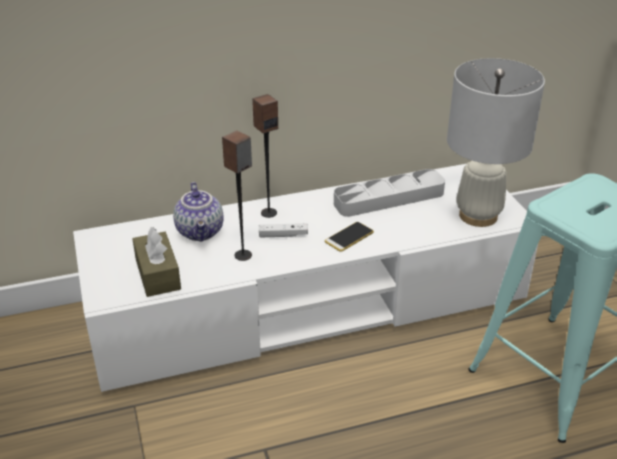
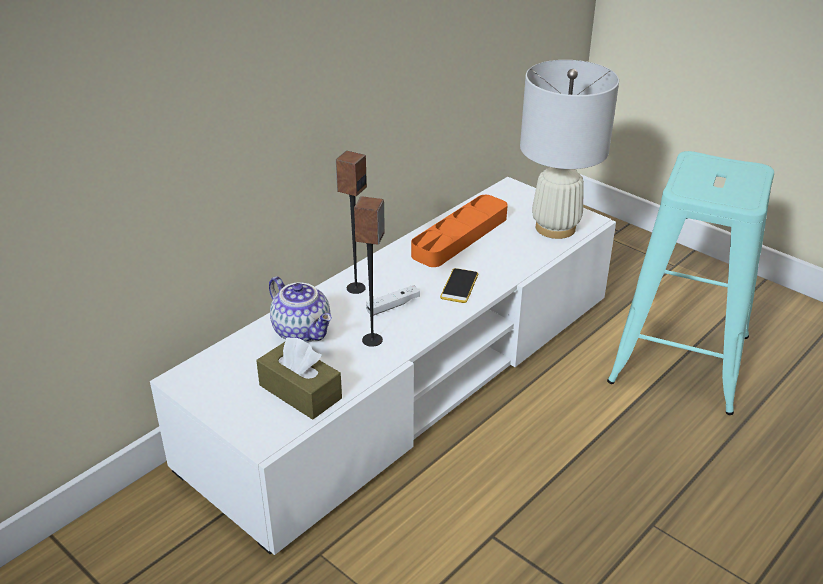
camera: 30 degrees left, 0 degrees up
grey tray [334,169,445,217] -> orange tray [411,195,508,267]

